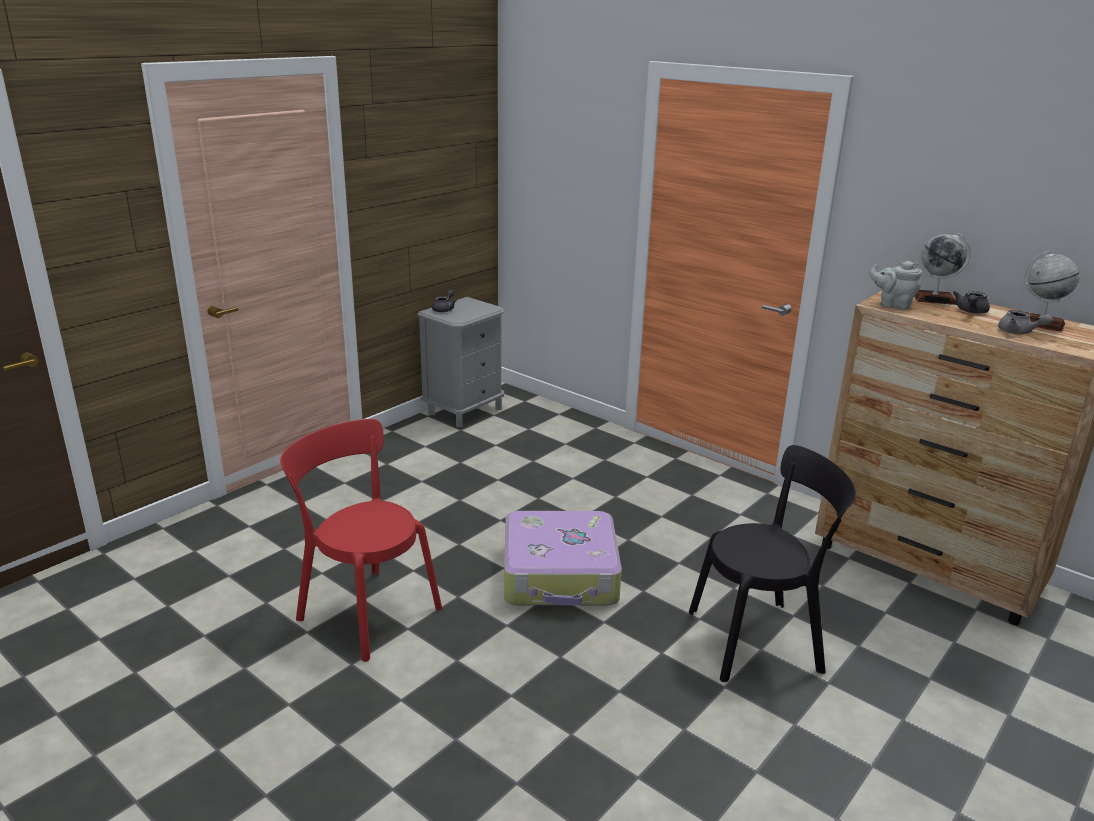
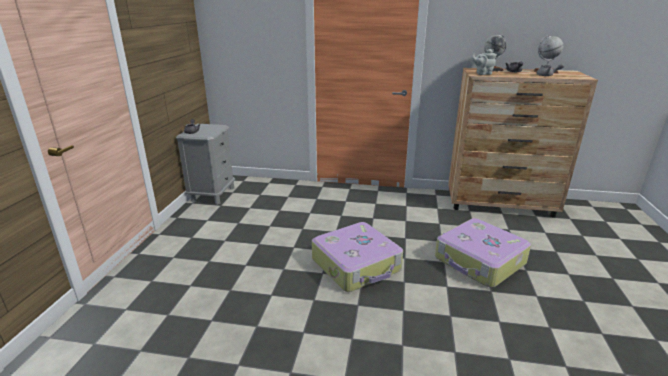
camera: 30 degrees left, 0 degrees up
red chair [280,419,442,662] -> none
black chair [689,445,856,682] -> suitcase [435,218,531,287]

